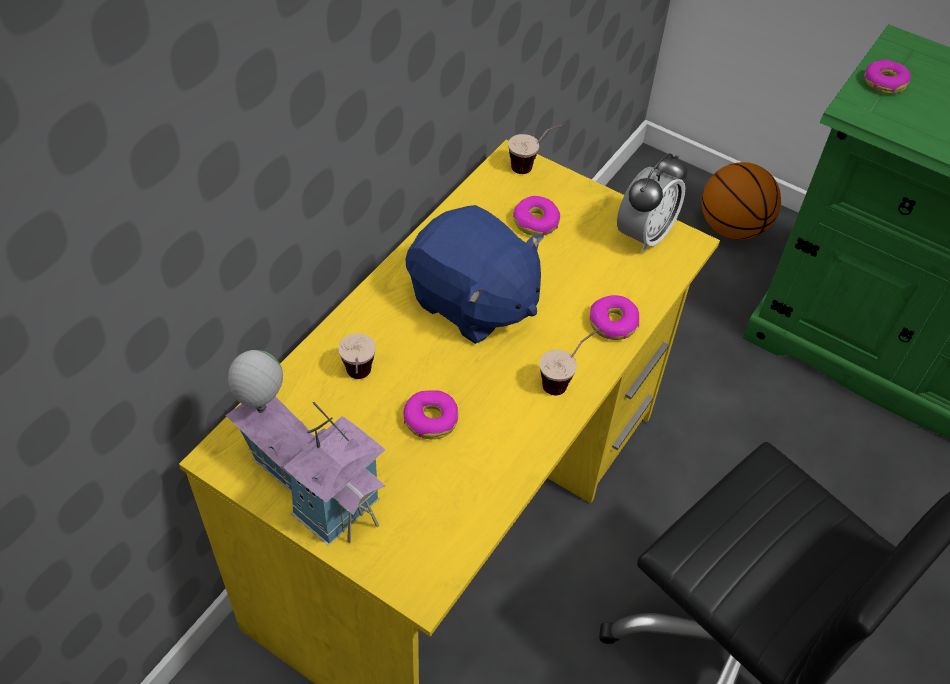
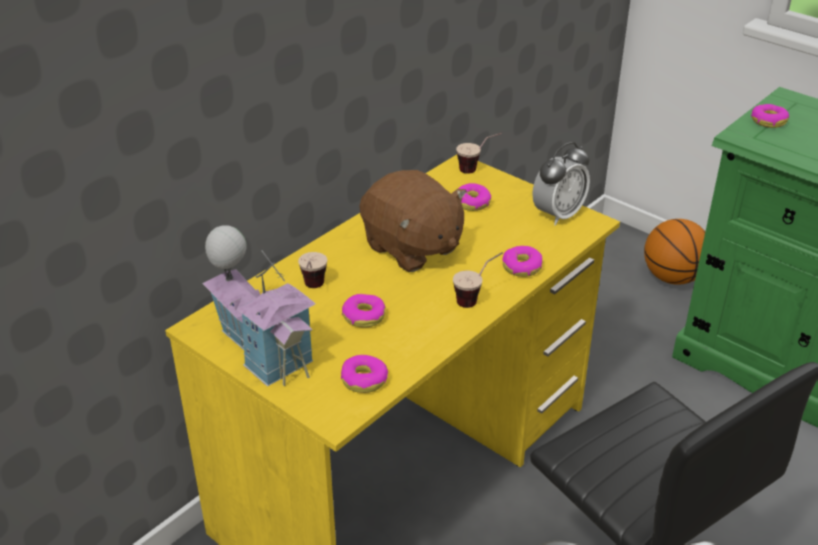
camera: 10 degrees right, 15 degrees down
blue plush toy [405,205,544,344] -> brown plush toy [360,170,467,272]
none -> donut [341,355,388,393]

